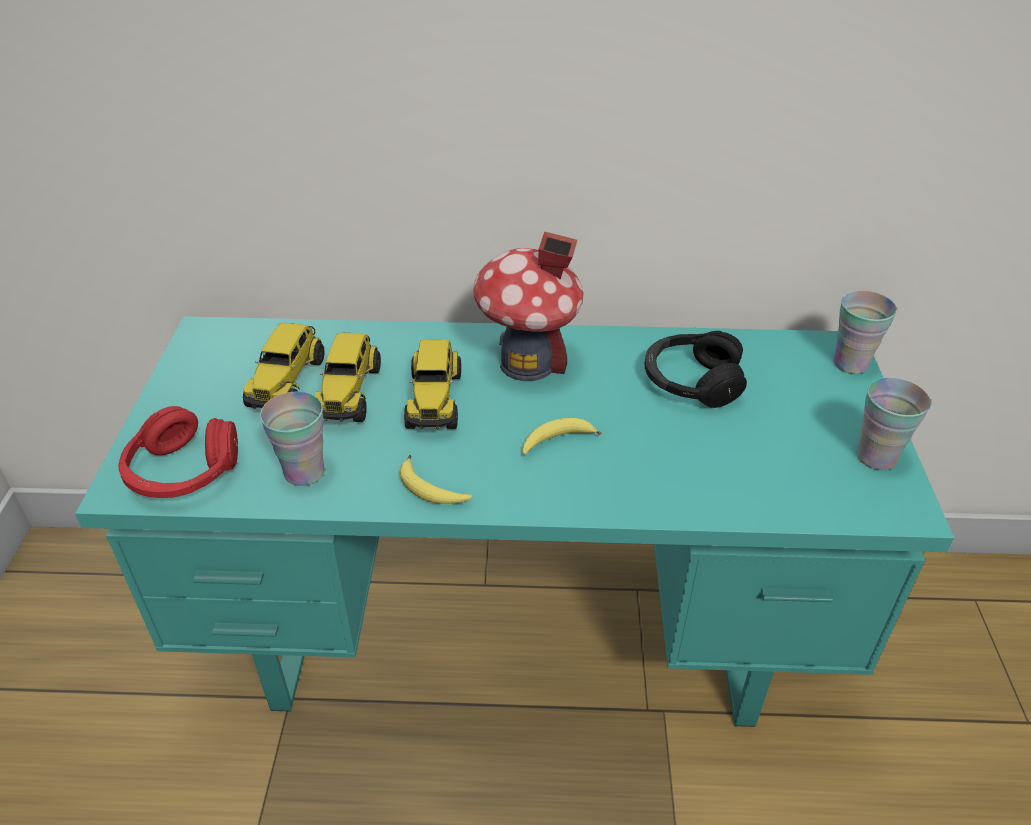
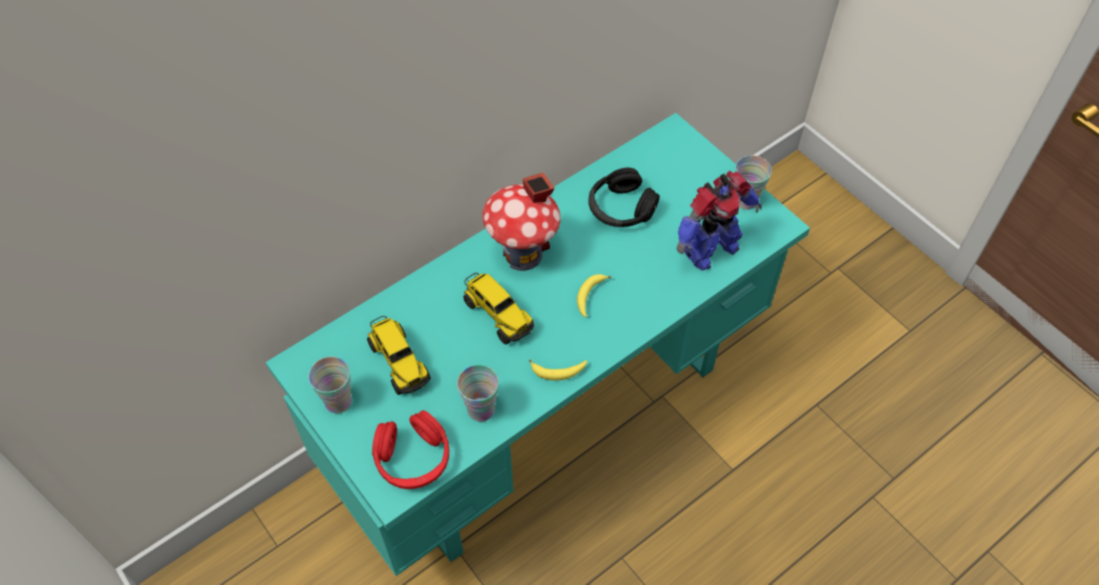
camera: 40 degrees left, 15 degrees up
toy truck [315,332,381,422] -> none
cup [833,290,897,374] -> cup moved to [308,357,352,413]
none -> toy robot [677,171,762,271]

